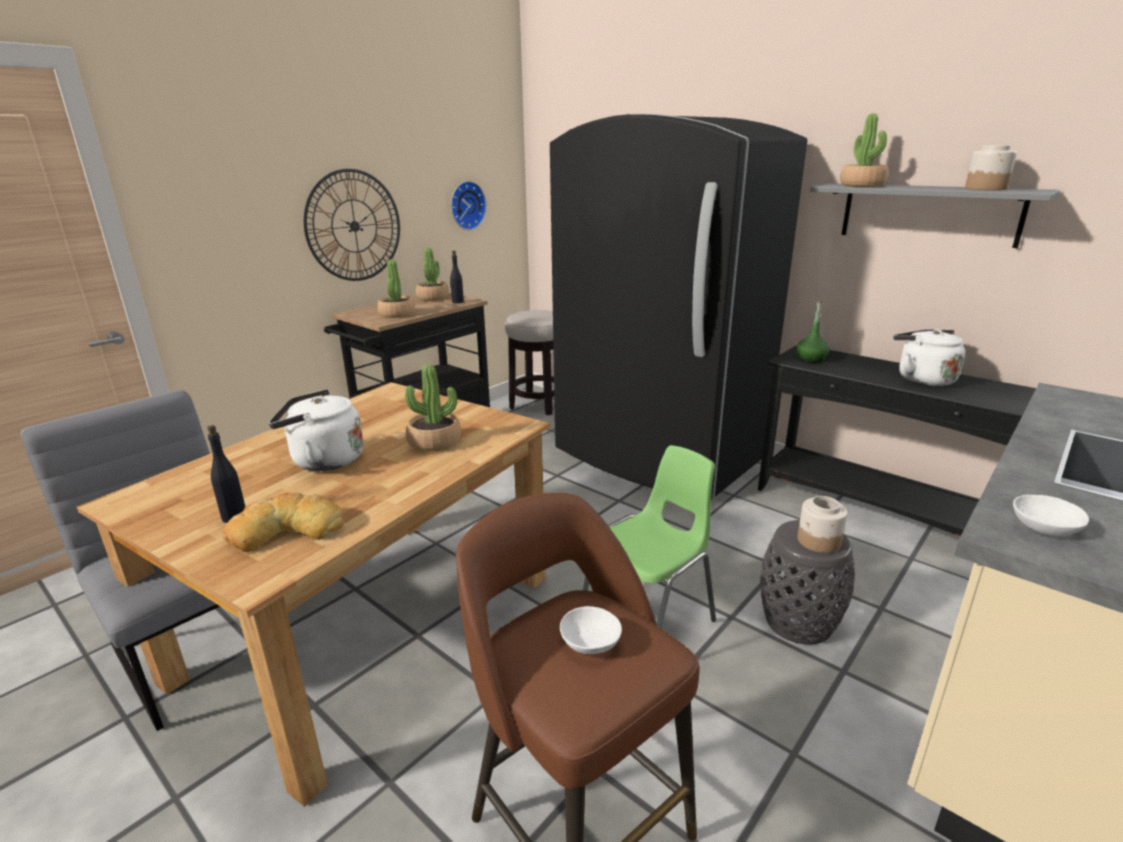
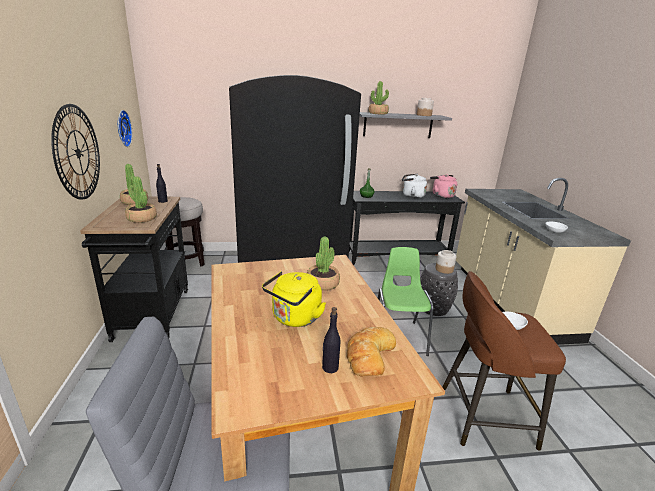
camera: 50 degrees left, 0 degrees up
white kettle [269,389,363,471] -> yellow kettle [262,271,326,327]
none -> pink kettle [430,174,457,198]

